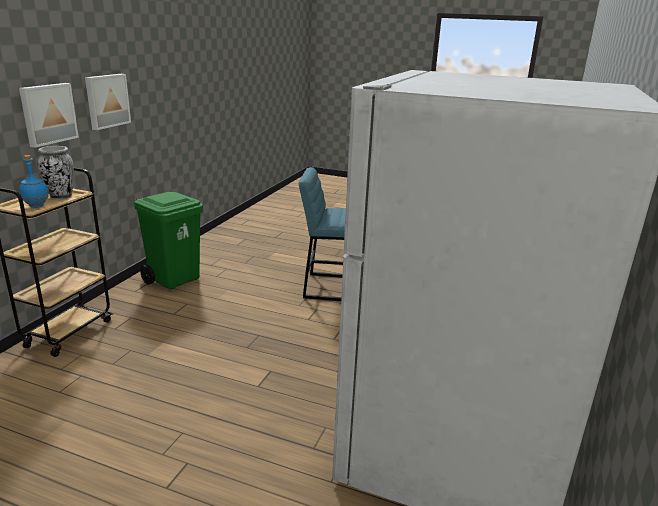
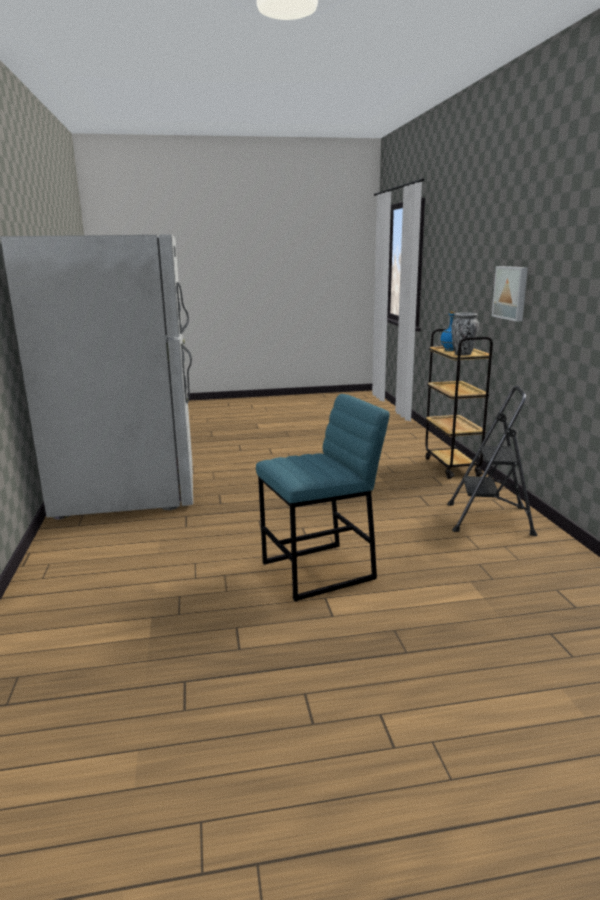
camera: 150 degrees right, 5 degrees down
picture [85,74,131,130] -> none
green trash can [134,192,203,289] -> black step ladder [447,386,538,536]

